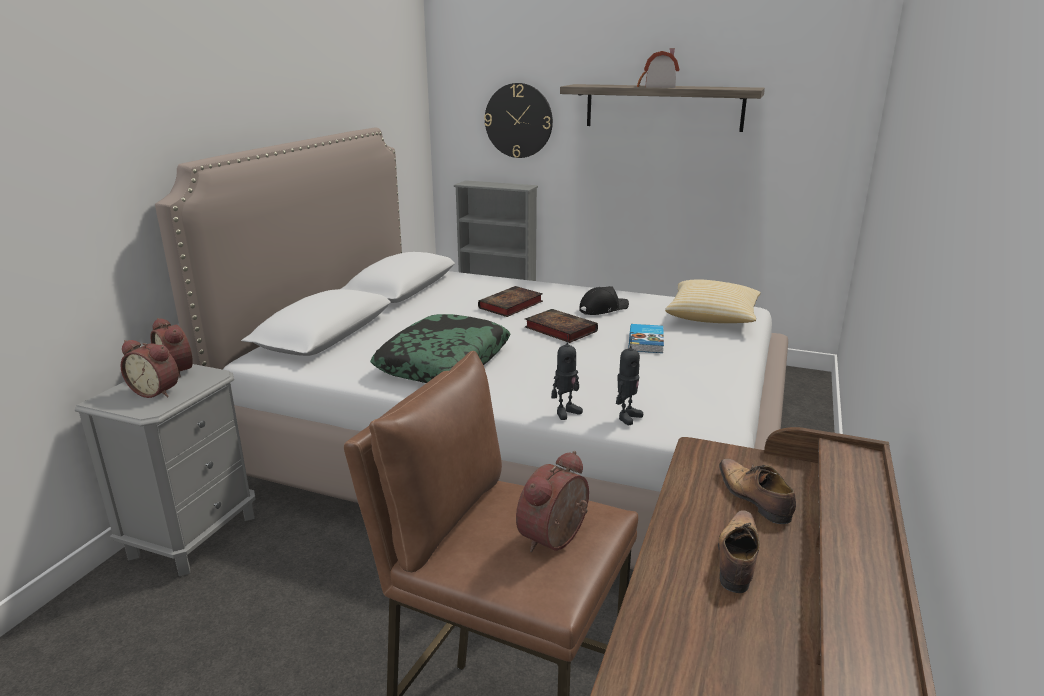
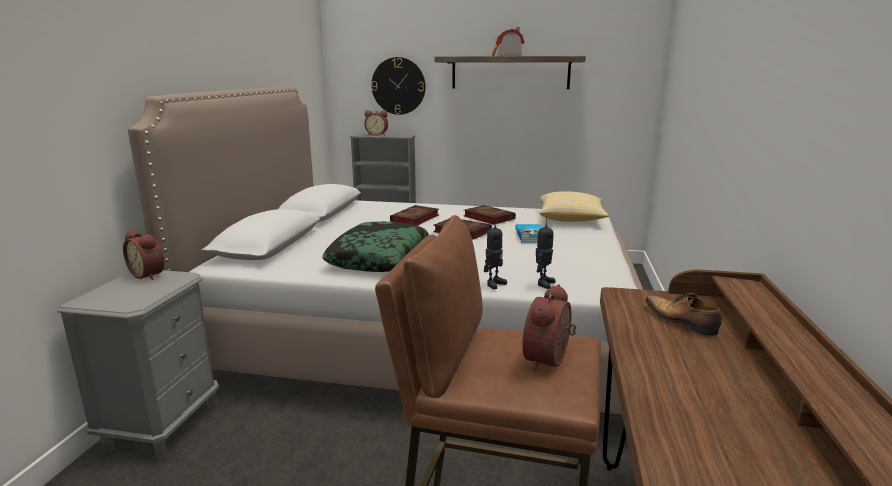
camera: 10 degrees left, 5 degrees down
alarm clock [120,340,179,398] -> alarm clock moved to [364,110,388,136]
black cap [580,286,629,315] -> book [464,205,516,225]
shoe [718,510,760,593] -> none

